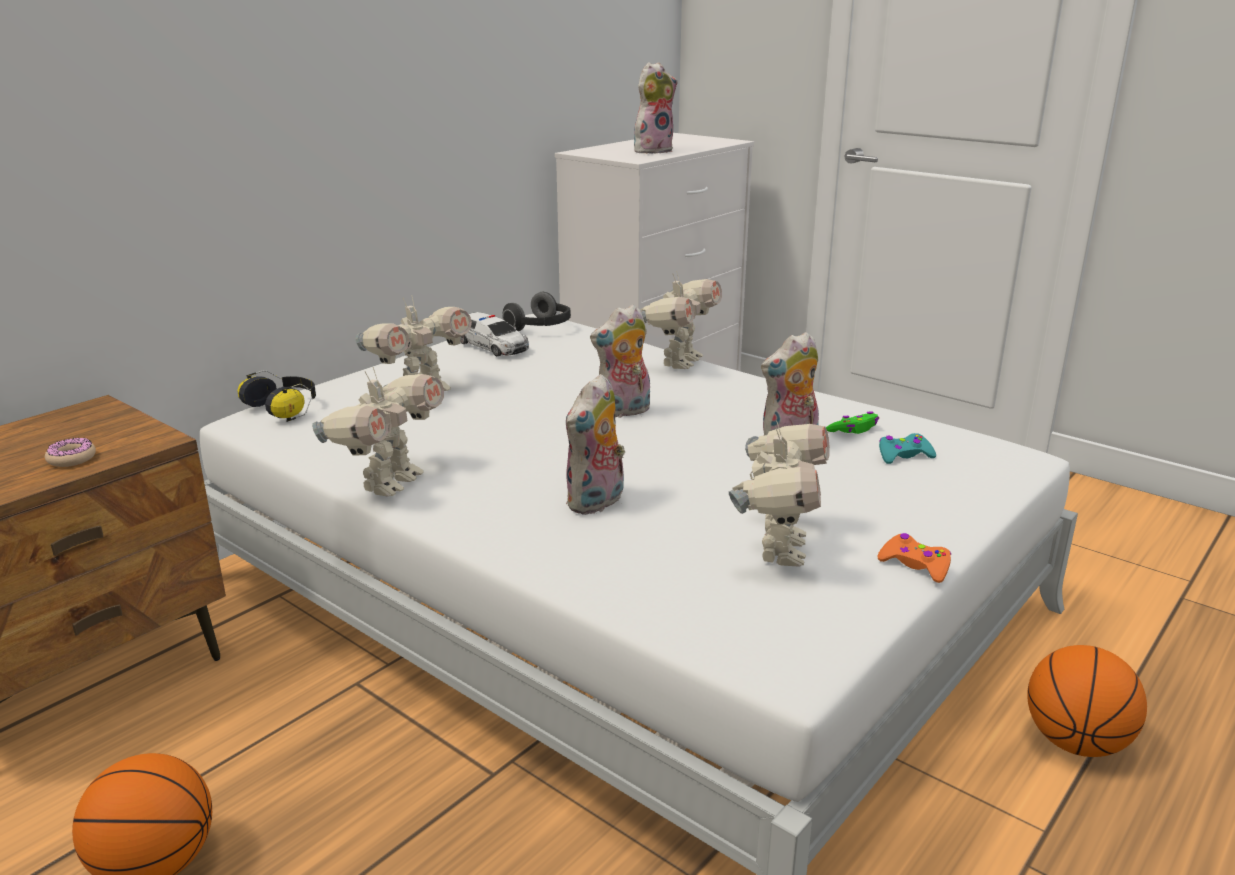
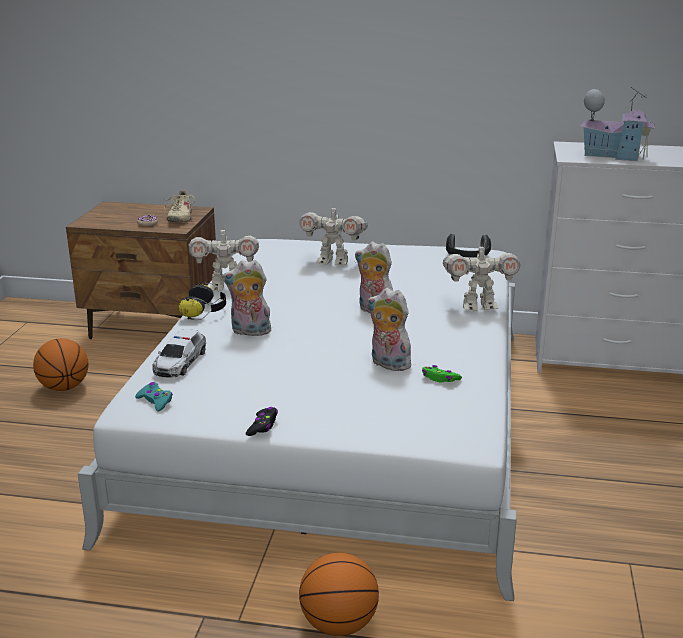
camera: 60 degrees right, 0 degrees up
headphones [237,370,316,422] -> headphones moved to [179,282,226,320]
toy car [460,312,529,356] -> toy car moved to [152,329,206,378]
plush toy [634,62,678,154] -> toy house [581,87,655,161]
toy robot [729,421,830,567] -> none
orange game controller [878,533,951,583] -> black game controller [246,407,278,436]
turquoise game controller [879,433,936,464] -> turquoise game controller moved to [135,382,173,411]
none -> beige shoe [163,190,195,222]

